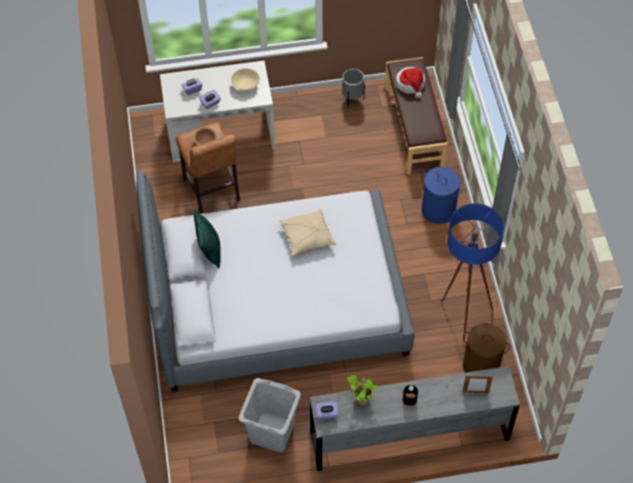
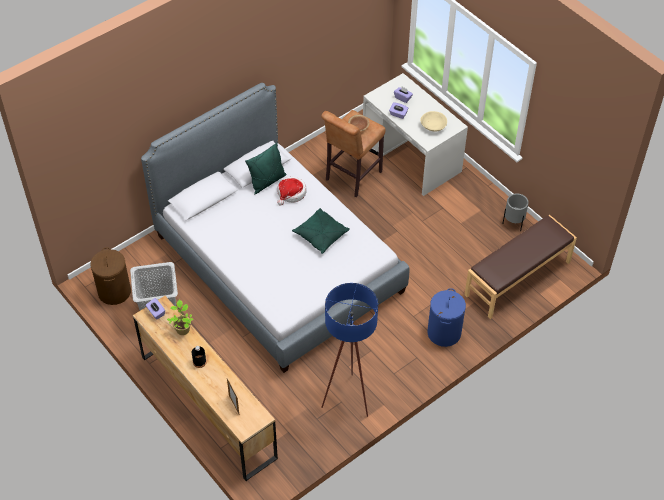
camera: 60 degrees right, 5 degrees down
beige pillow [279,209,336,256] -> green pillow [292,208,350,254]
grey dresser [310,366,520,471] -> brown dresser [133,296,278,481]
hat [396,67,425,98] -> hat moved to [277,177,307,206]
brown laundry basket [463,323,510,373] -> brown laundry basket moved to [90,247,131,305]

